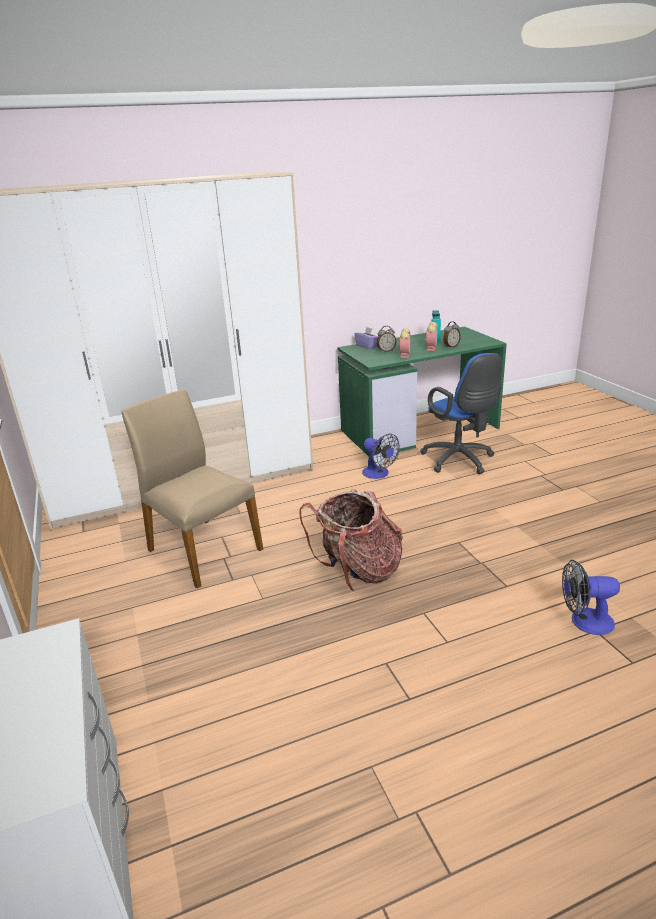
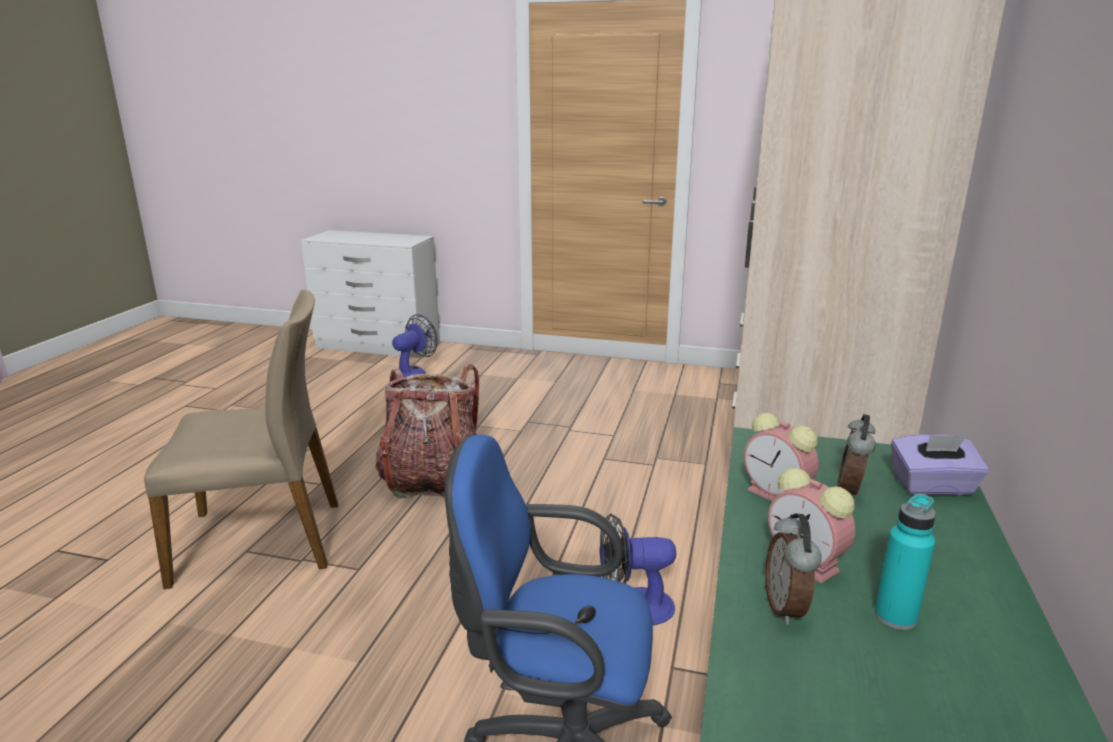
camera: 125 degrees right, 5 degrees down
beige chair [122,390,263,589] -> beige chair moved to [144,289,338,589]
fan [562,560,620,635] -> fan moved to [392,314,438,379]

